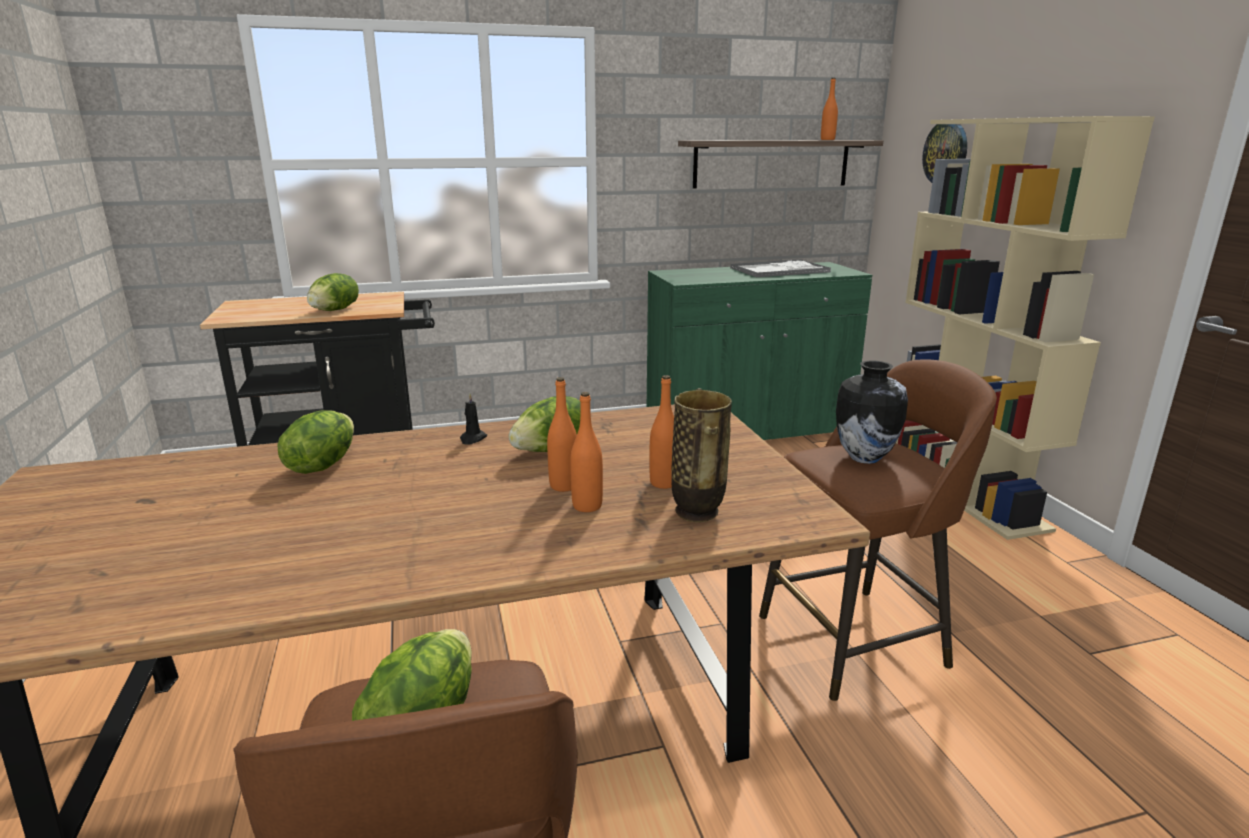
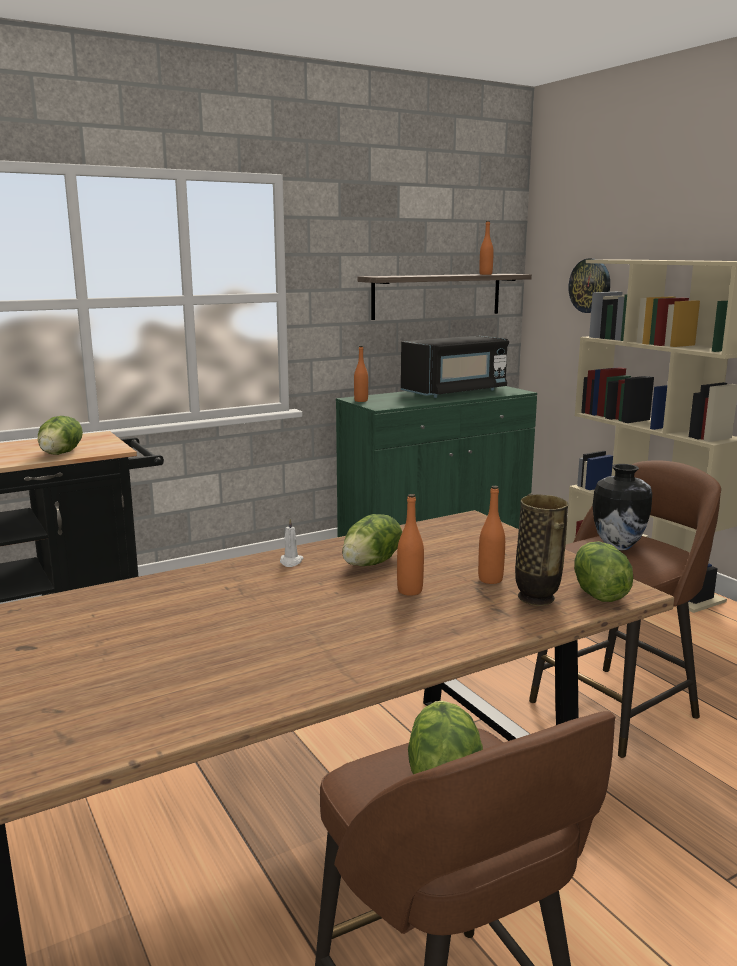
camera: 15 degrees left, 5 degrees down
lettuce [278,410,354,474] -> lettuce moved to [574,541,633,602]
black candle [460,393,487,445] -> white candle [280,519,303,567]
orange bottle [570,392,603,512] -> orange bottle moved to [354,346,368,402]
tray [730,259,831,278] -> black microwave [401,335,509,398]

